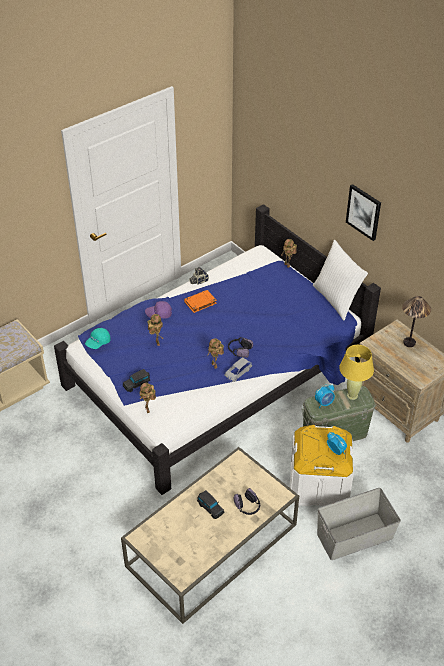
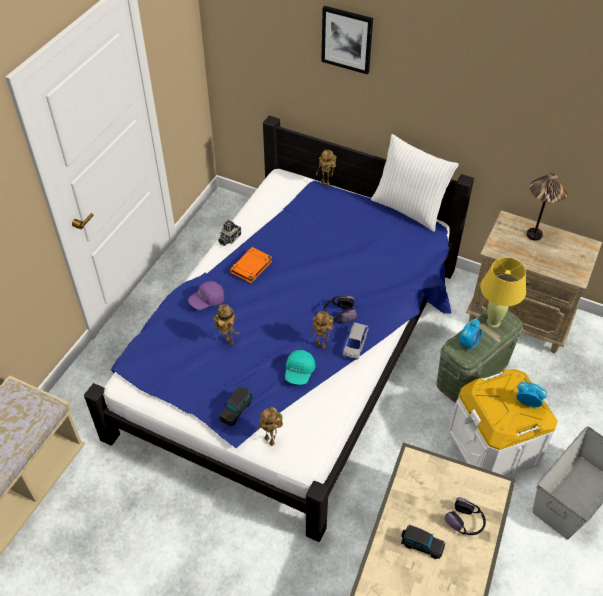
camera: 25 degrees left, 5 degrees up
turquoise cap [85,328,111,349] -> turquoise cap moved to [285,350,316,385]
picture [346,184,381,241] -> picture moved to [321,6,373,75]

